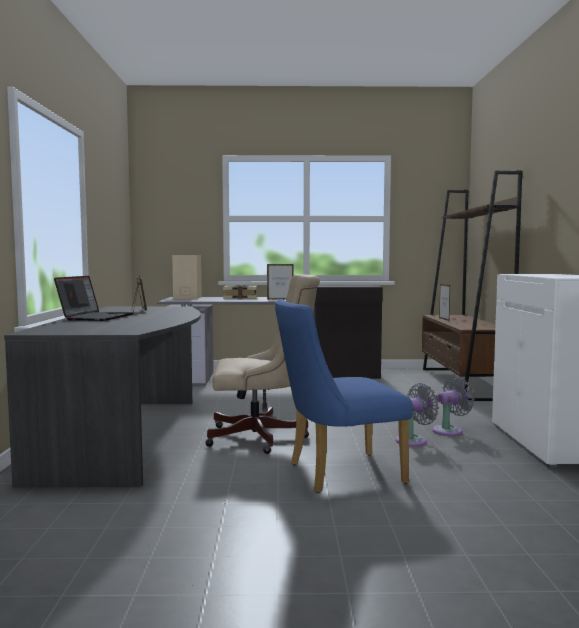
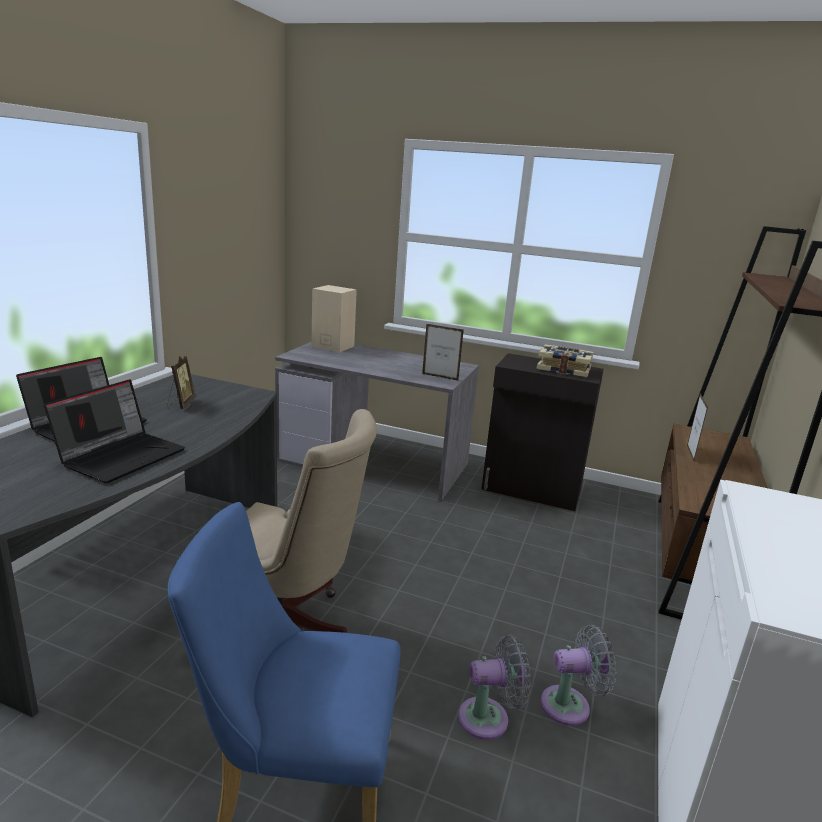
camera: 20 degrees right, 15 degrees up
book [223,285,257,299] -> book moved to [536,344,593,377]
none -> laptop [44,379,185,483]

